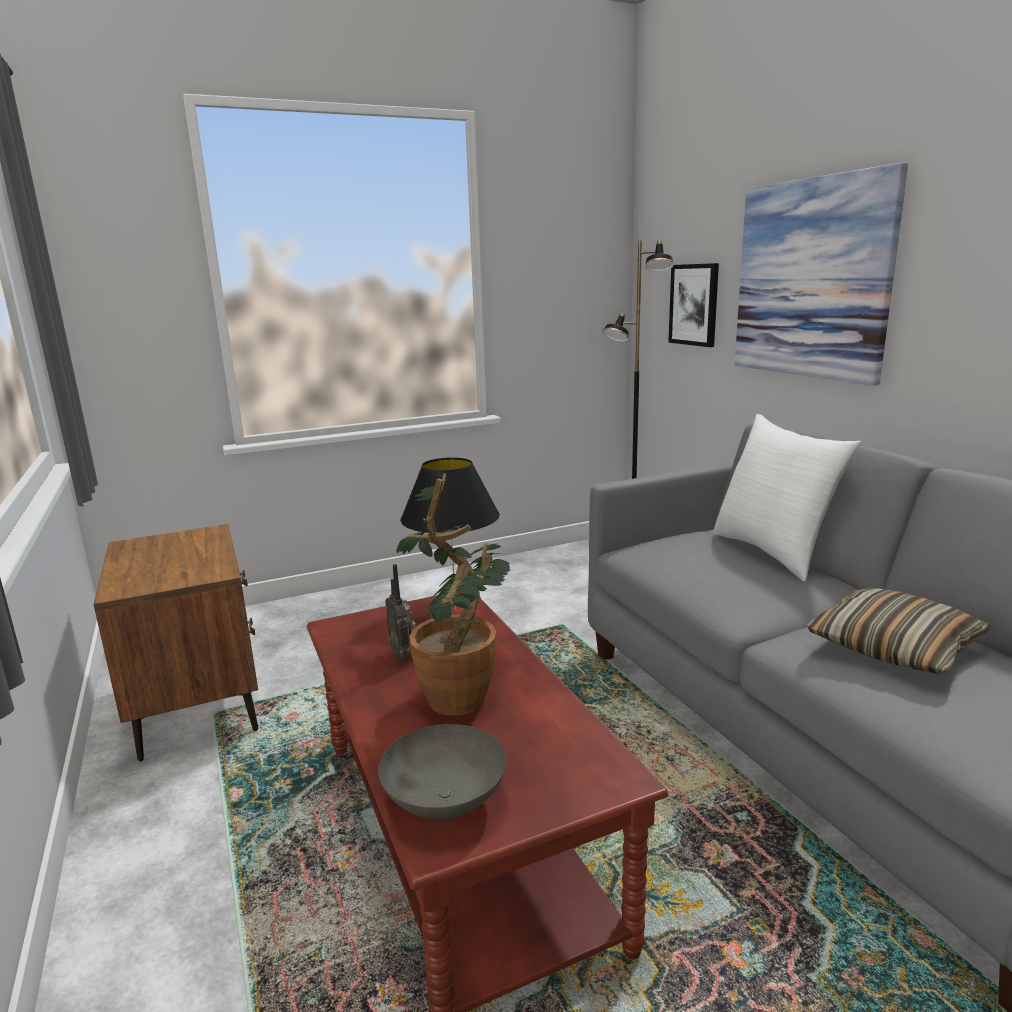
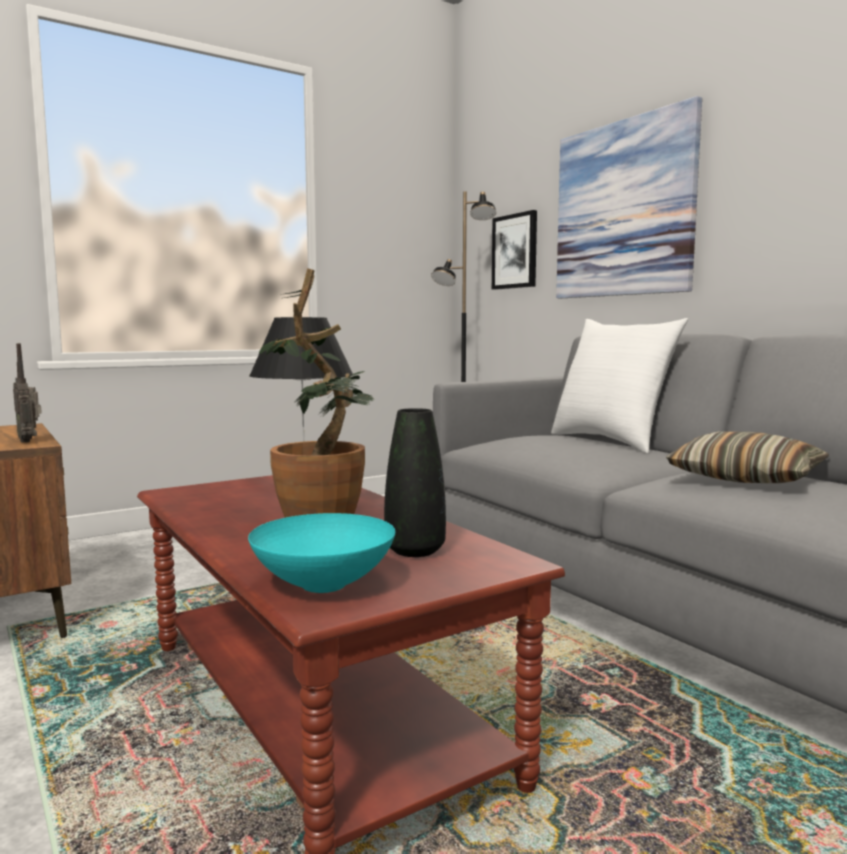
camera: 10 degrees left, 10 degrees down
grey bowl [378,724,507,819] -> turquoise bowl [248,513,395,593]
radio [385,564,417,660] -> radio moved to [13,343,42,443]
none -> black vase [384,408,446,557]

